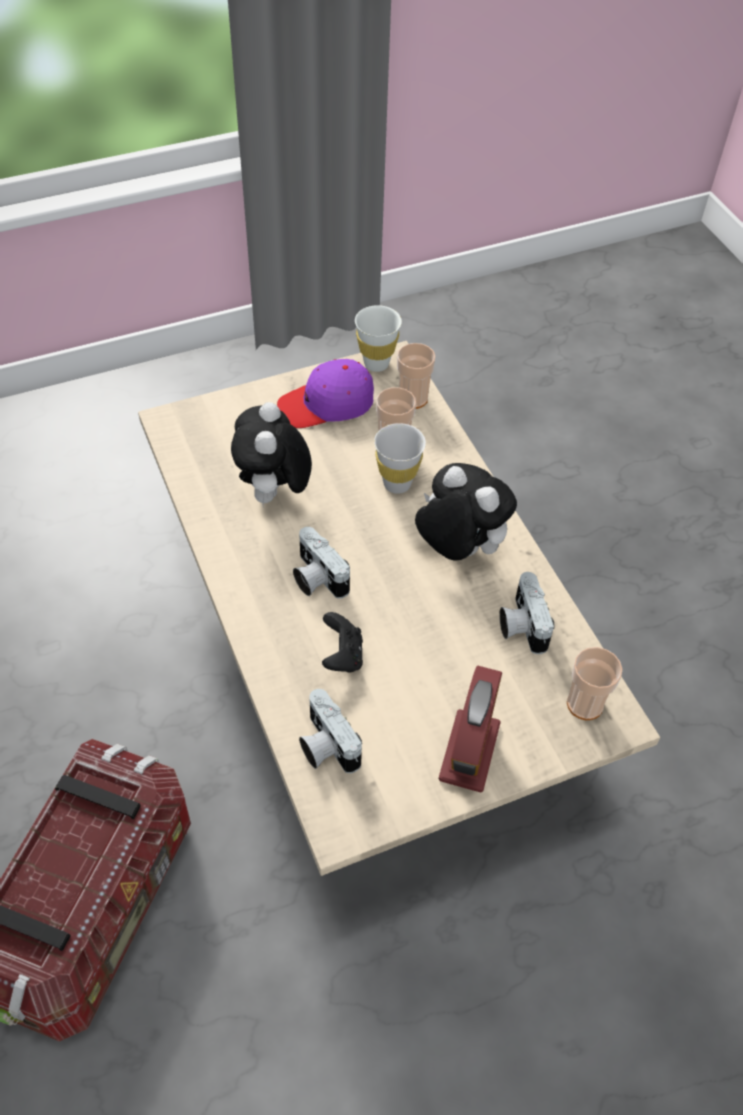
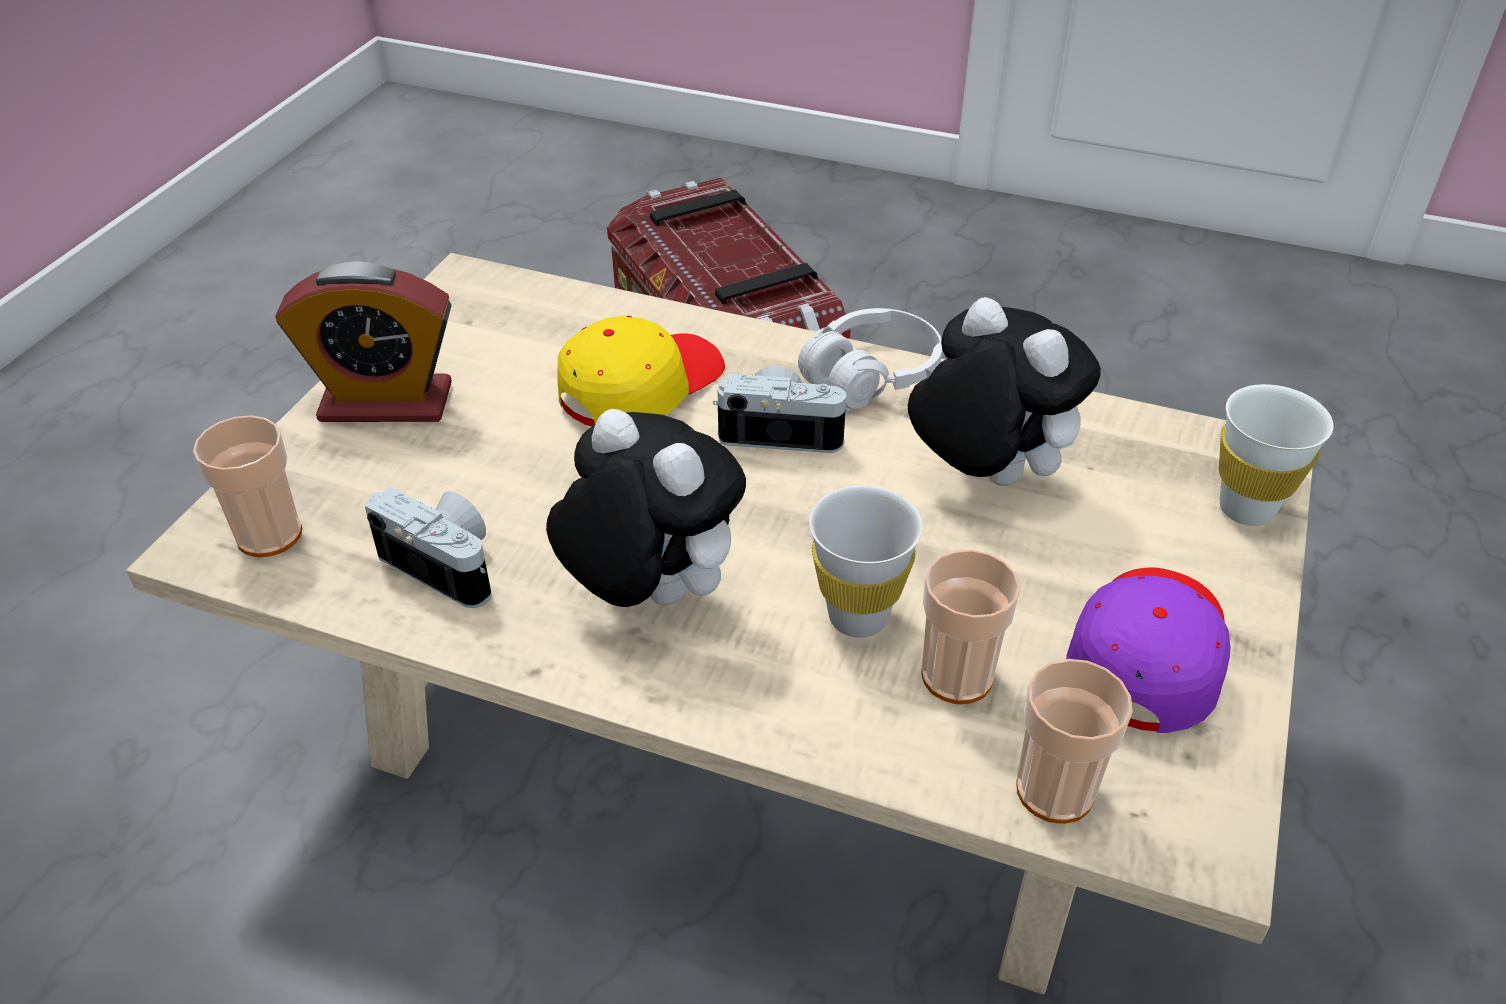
camera: 135 degrees right, 10 degrees down
camera [299,689,362,773] -> none
black game controller [322,612,363,672] -> yellow cap [557,316,725,427]
white cup [355,305,402,372] -> white cup moved to [1219,384,1334,526]
plush toy [415,463,517,561] -> plush toy turned 135 degrees counterclockwise [546,409,746,607]
alarm clock [439,666,502,793] -> alarm clock turned 60 degrees counterclockwise [275,261,452,422]
none -> white headphones [798,308,942,409]

